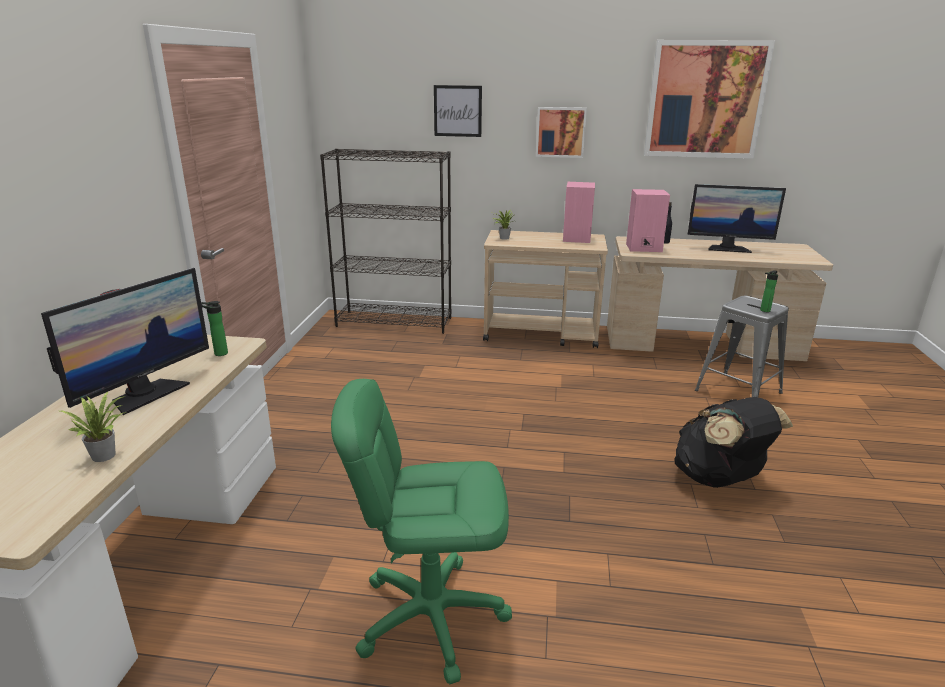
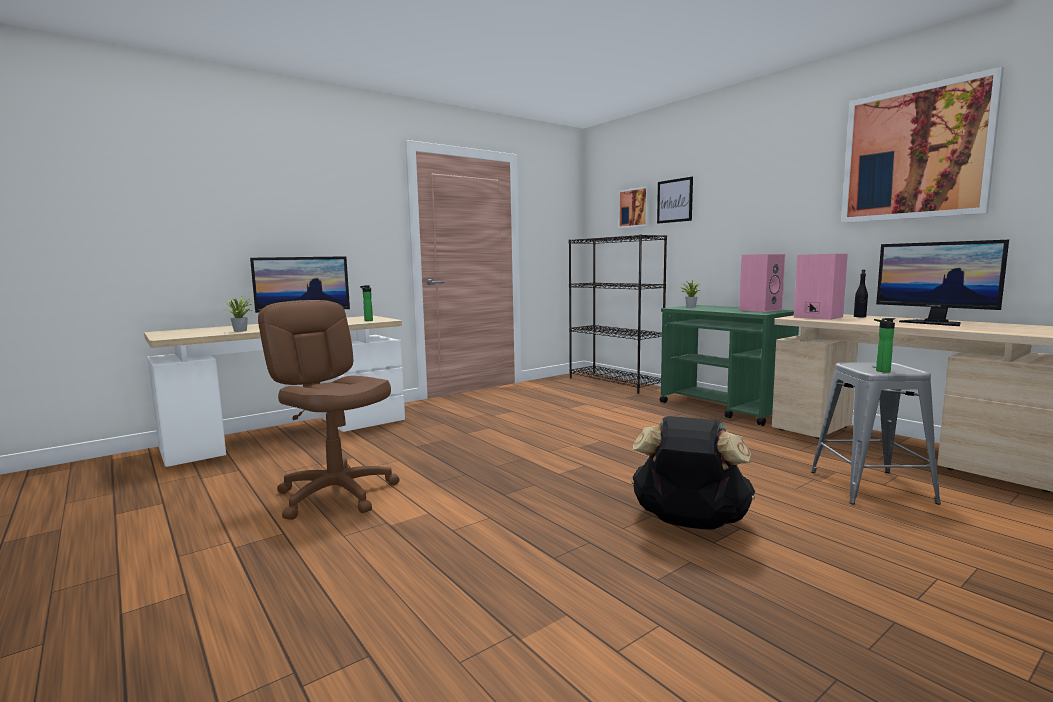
camera: 45 degrees right, 15 degrees down
green office chair [331,379,512,685] -> brown office chair [258,300,400,520]
beige cart [483,230,608,348] -> green cart [660,305,799,426]
picture [536,107,587,158] -> picture moved to [618,186,651,228]

